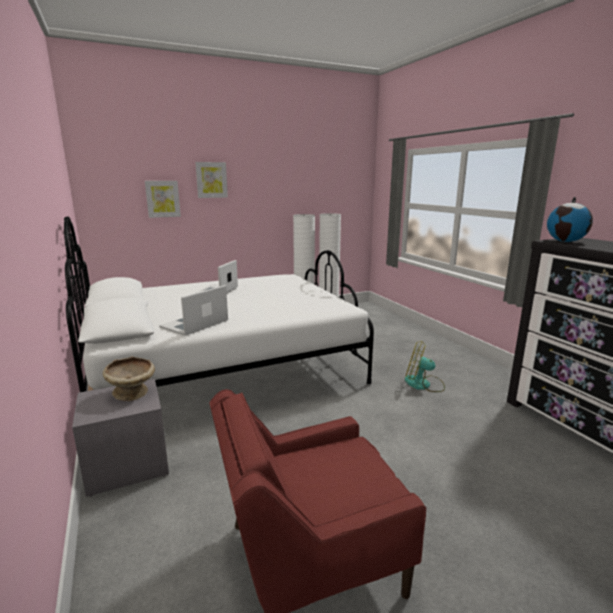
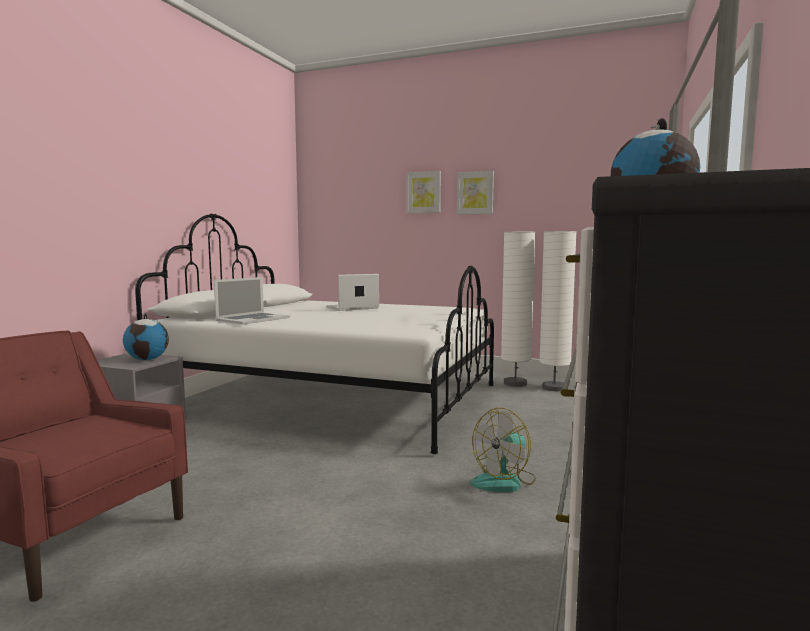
camera: 45 degrees right, 10 degrees down
beige bowl [103,356,155,401] -> globe [123,313,169,360]
picture [145,181,181,218] -> picture moved to [457,171,494,215]
laptop [159,285,228,336] -> laptop turned 135 degrees clockwise [214,277,290,324]
fan [405,342,445,392] -> fan turned 105 degrees counterclockwise [470,408,536,492]

